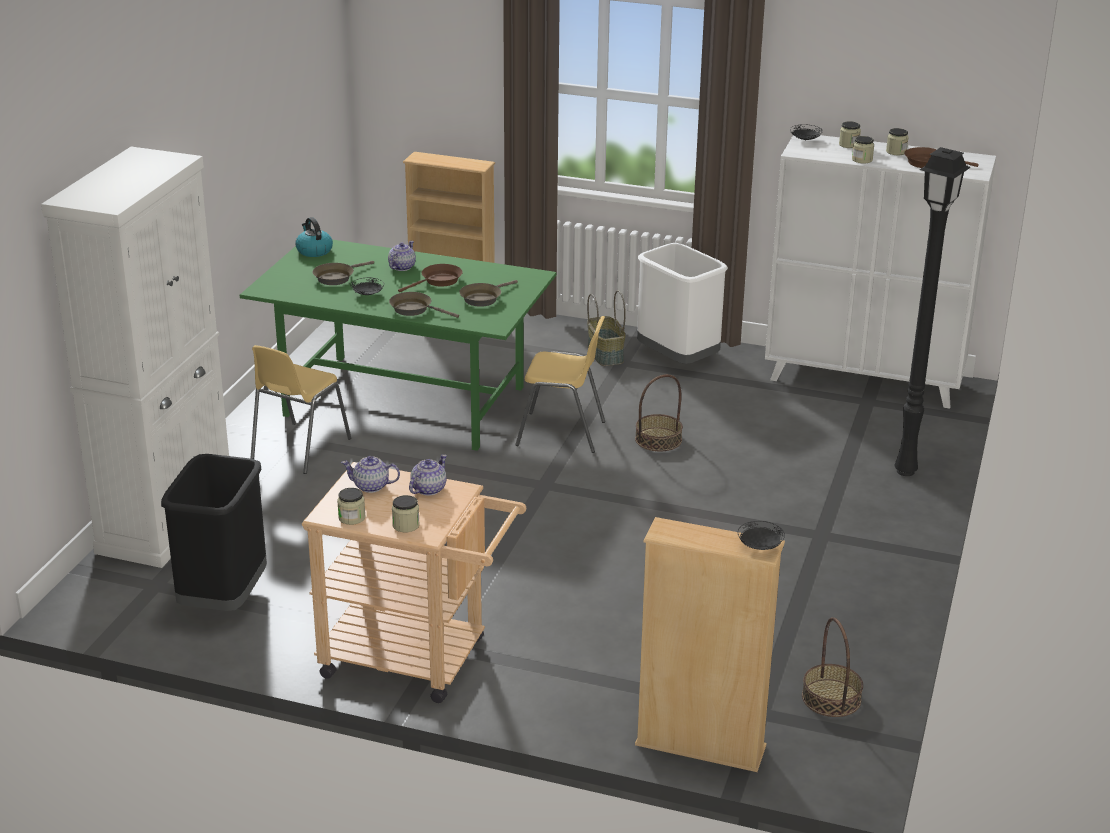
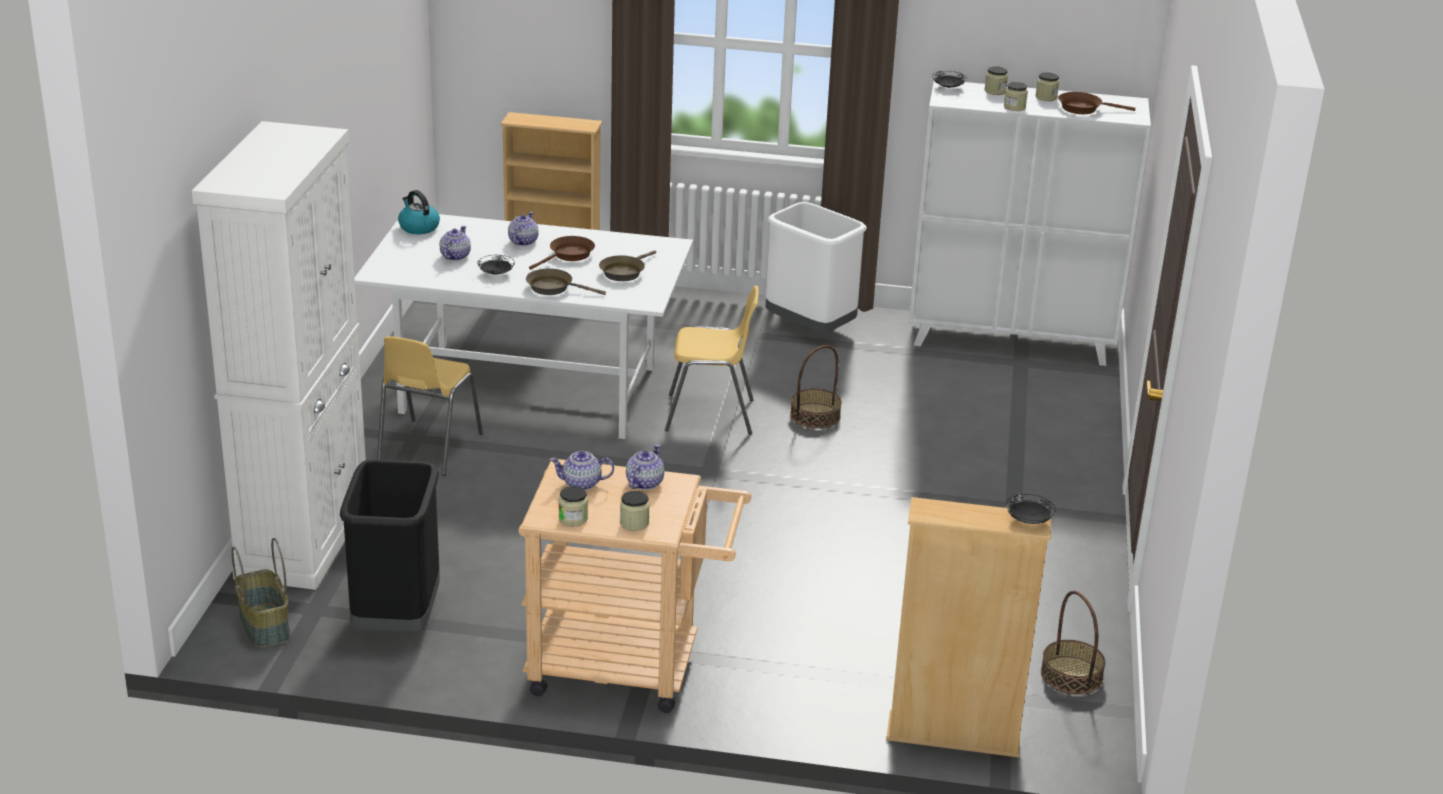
camera: 10 degrees left, 0 degrees up
green dining table [240,240,557,451] -> white dining table [354,214,693,439]
brown frying pan [312,261,374,285] -> teapot [440,226,471,261]
basket [587,290,626,366] -> basket moved to [231,538,290,648]
black floor lamp [894,147,971,476] -> none

